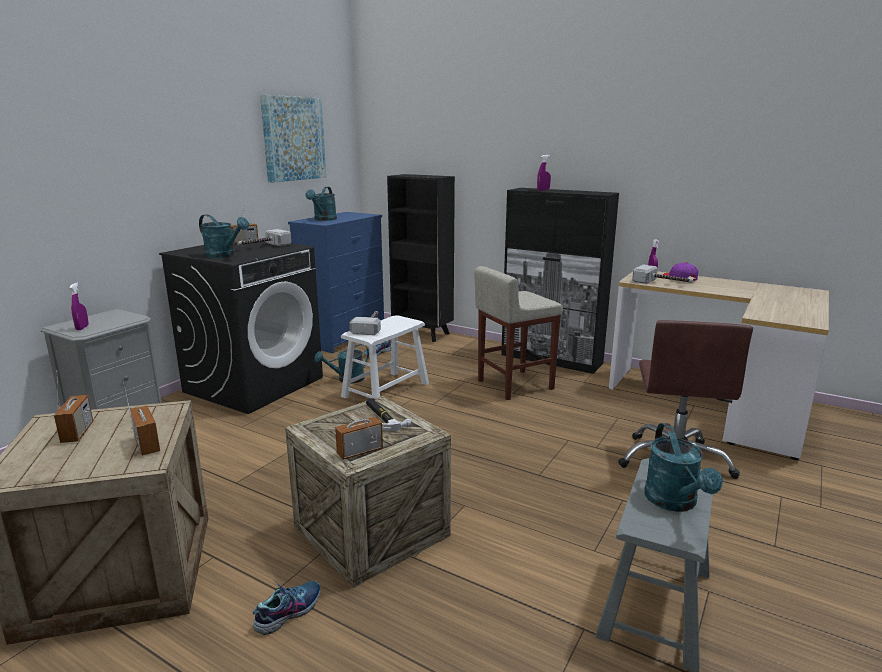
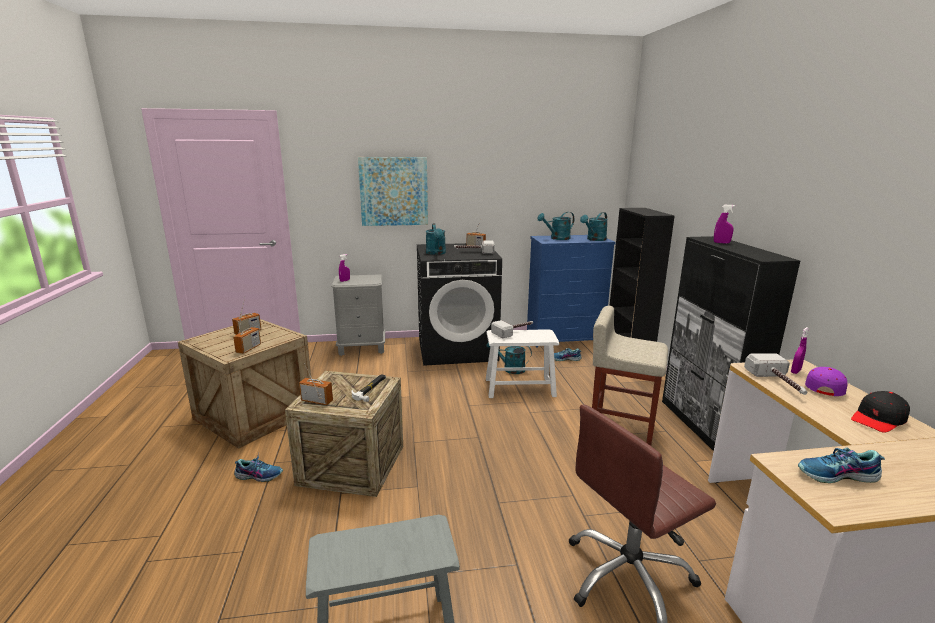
camera: 50 degrees right, 0 degrees up
picture [260,95,326,183] -> picture moved to [358,157,428,226]
turquoise watering can [644,423,723,512] -> turquoise watering can moved to [580,212,608,241]
none -> shoe [798,448,885,483]
none -> black cap [851,391,910,433]

